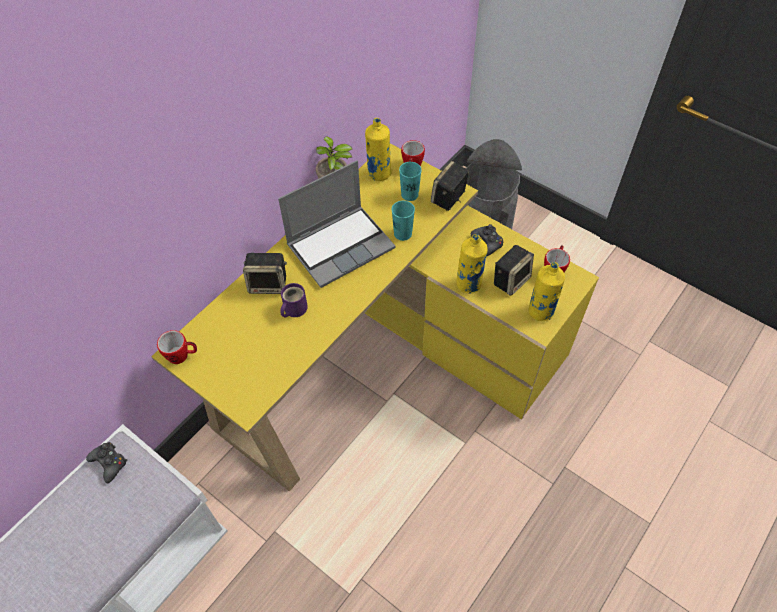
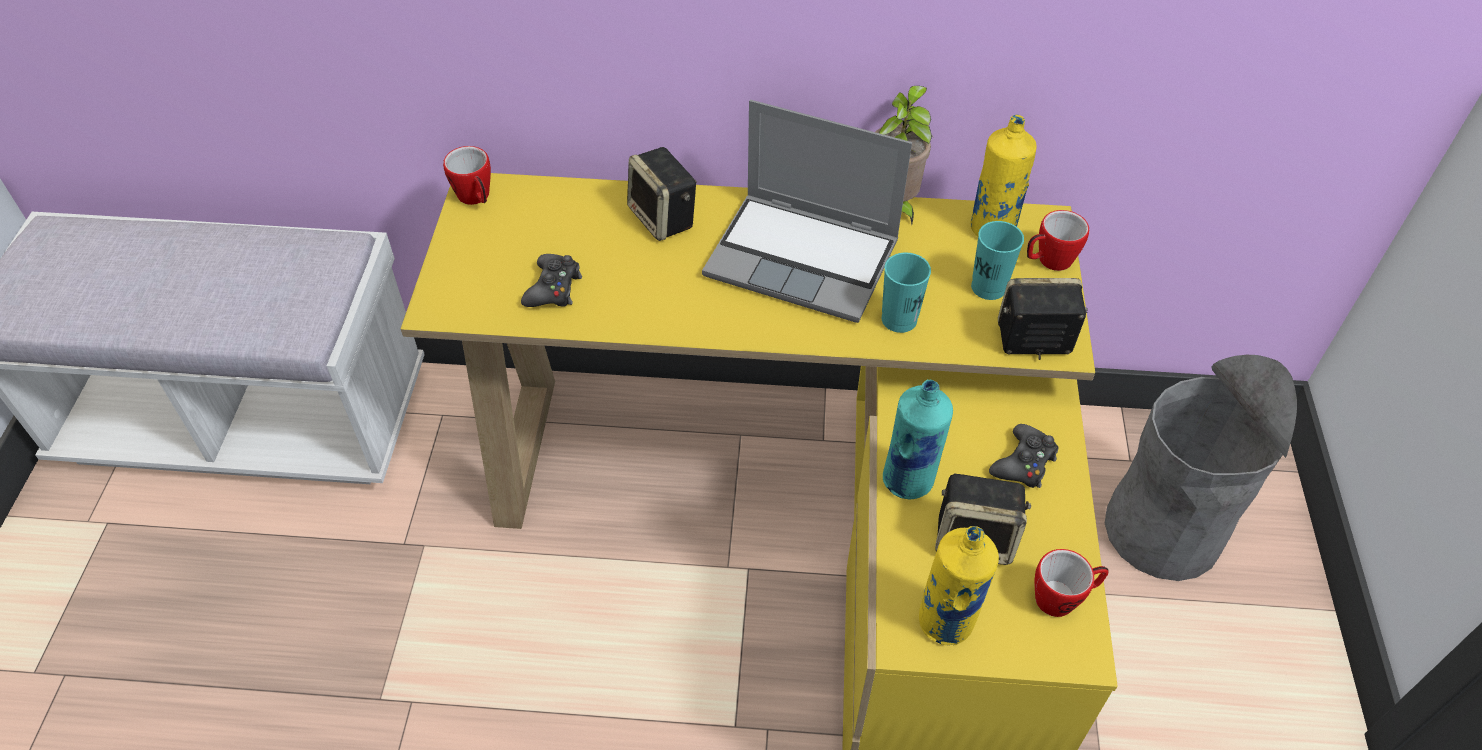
camera: 55 degrees right, 5 degrees down
black game controller [86,442,128,483] -> black game controller moved to [521,254,582,307]
purple mug [280,283,308,318] -> none
yellow bottle [456,234,488,294] -> turquoise bottle [883,380,953,499]

